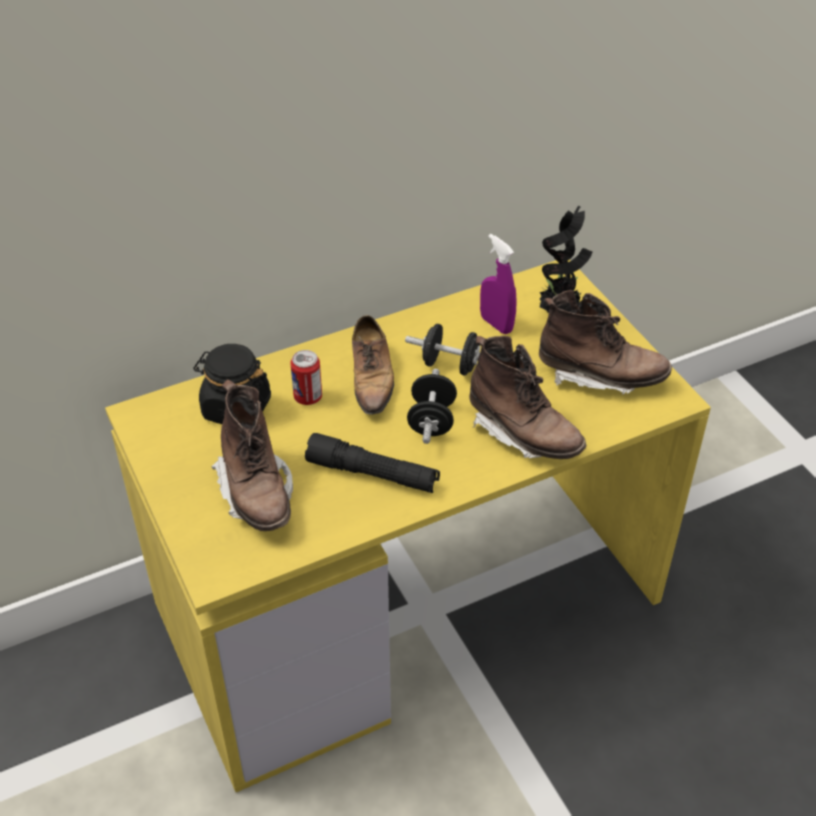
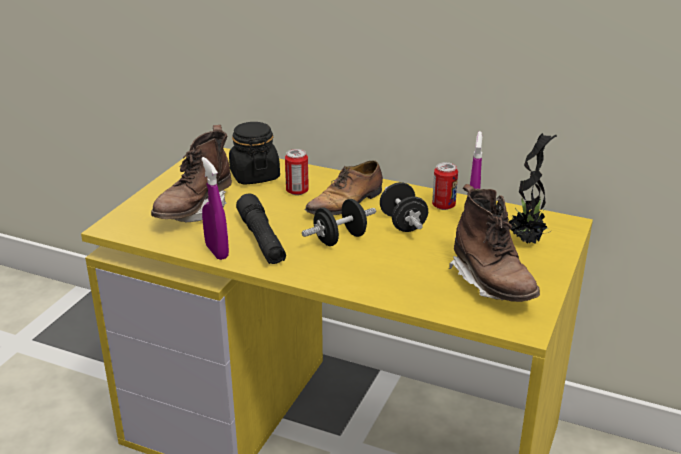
camera: 50 degrees right, 15 degrees down
brown boot [469,336,586,459] -> none
none -> purple spray bottle [201,157,229,260]
none -> can [432,162,458,210]

